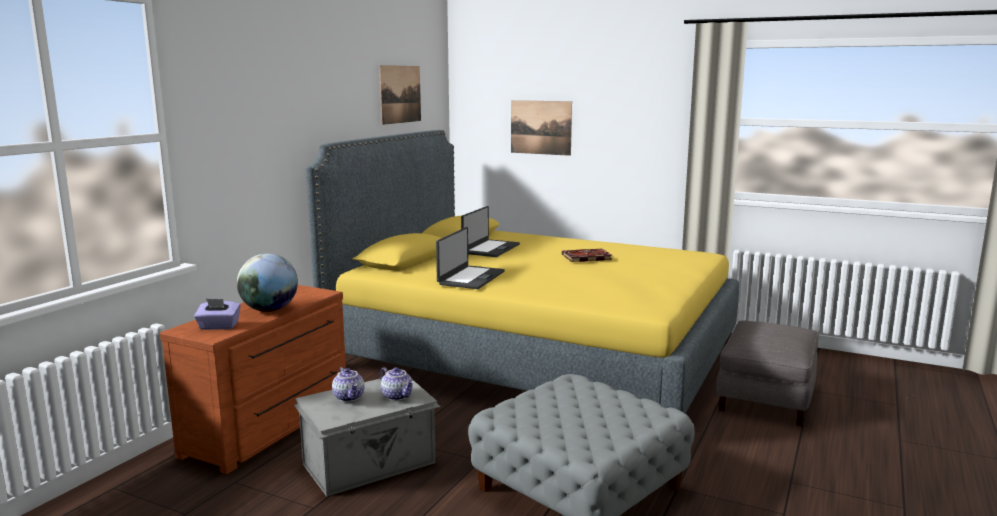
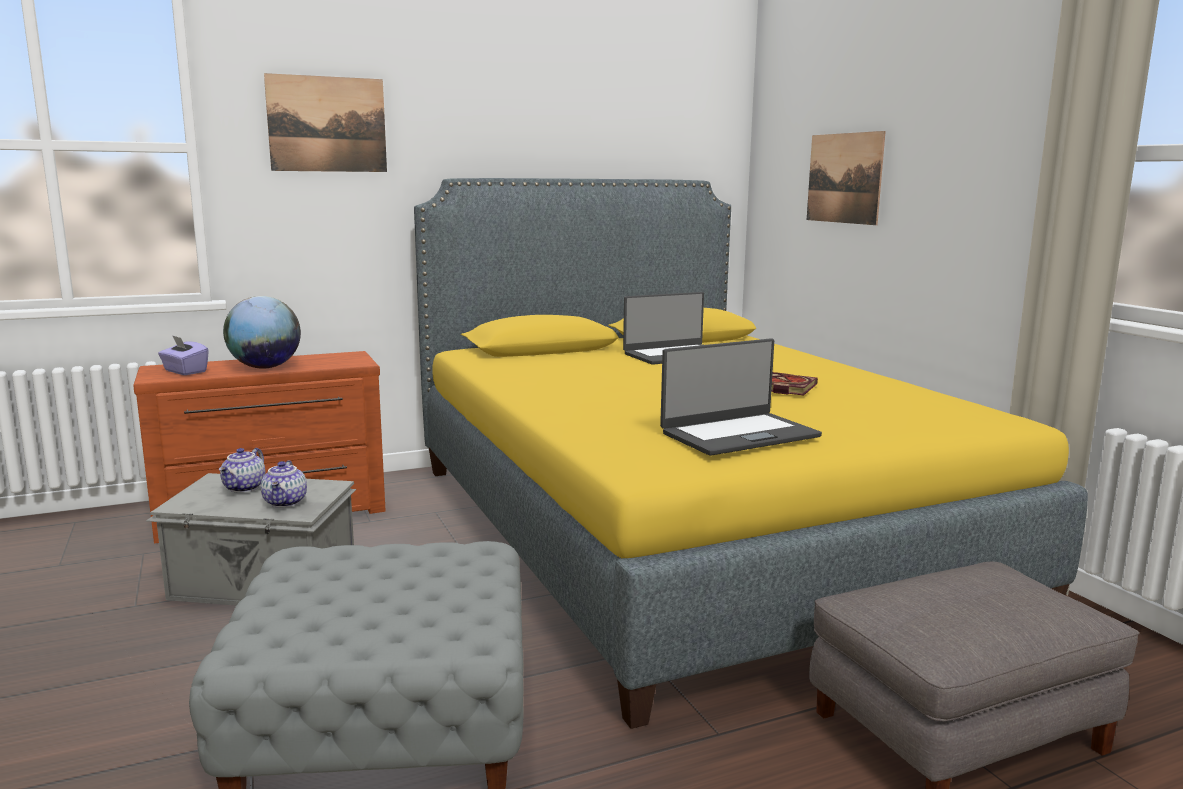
camera: 40 degrees right, 0 degrees up
picture [379,65,421,125] -> picture moved to [264,73,387,172]
laptop [436,227,505,289] -> laptop moved to [660,338,822,456]

